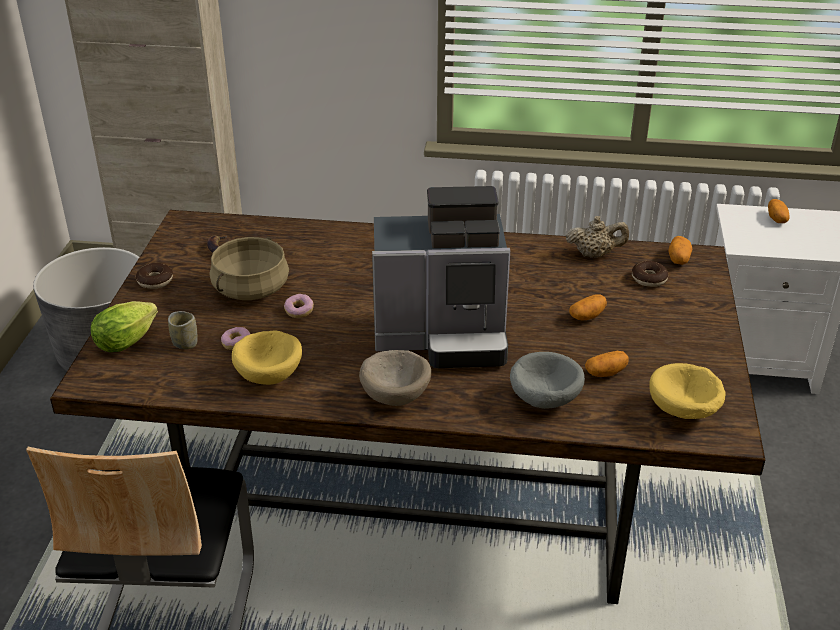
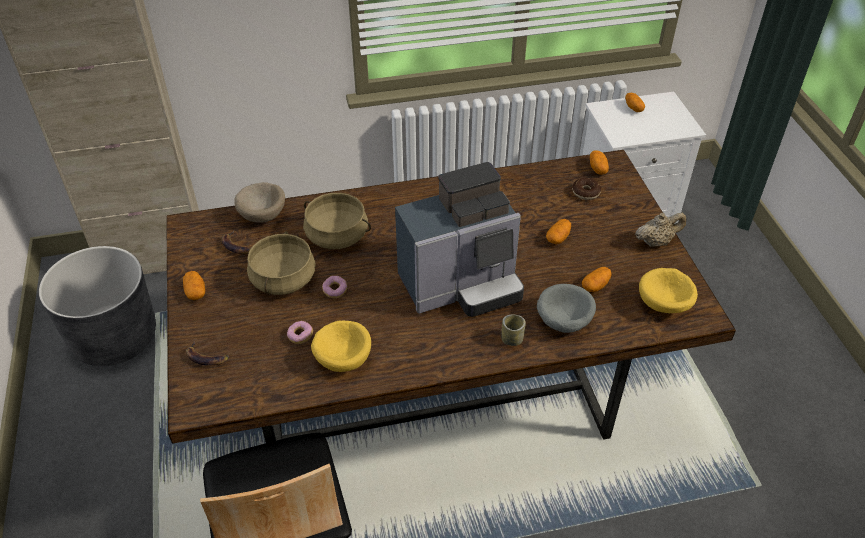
camera: 20 degrees left, 10 degrees up
lettuce [91,301,158,352] -> banana [186,341,229,366]
donut [136,263,173,289] -> potato [183,271,205,300]
cup [168,311,198,349] -> cup moved to [501,315,526,346]
beige bowl [359,350,431,406] -> beige bowl moved to [234,182,285,222]
beige teapot [566,216,629,258] -> beige teapot moved to [635,212,686,247]
none -> beige cooking pot [303,193,371,249]

